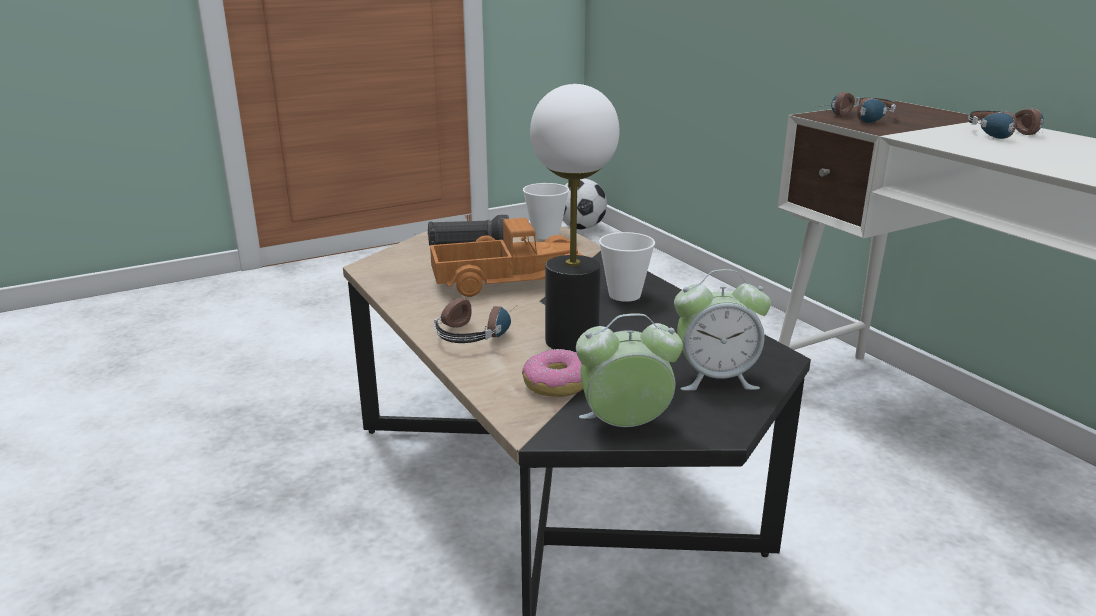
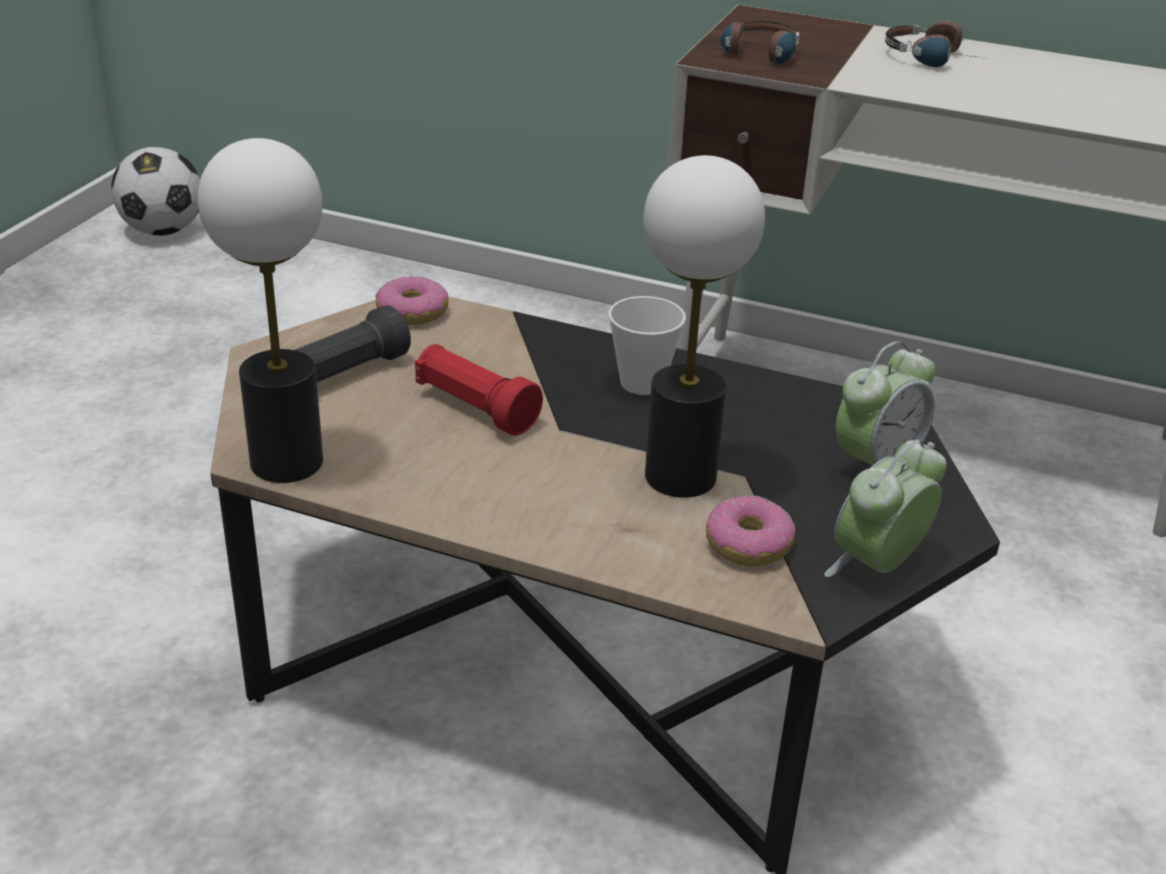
camera: 40 degrees left, 10 degrees up
toy truck [430,218,583,297] -> red flashlight [415,344,543,436]
headphones [434,298,515,343] -> none
cup [523,183,569,240] -> donut [375,276,449,325]
none -> table lamp [198,138,323,483]

